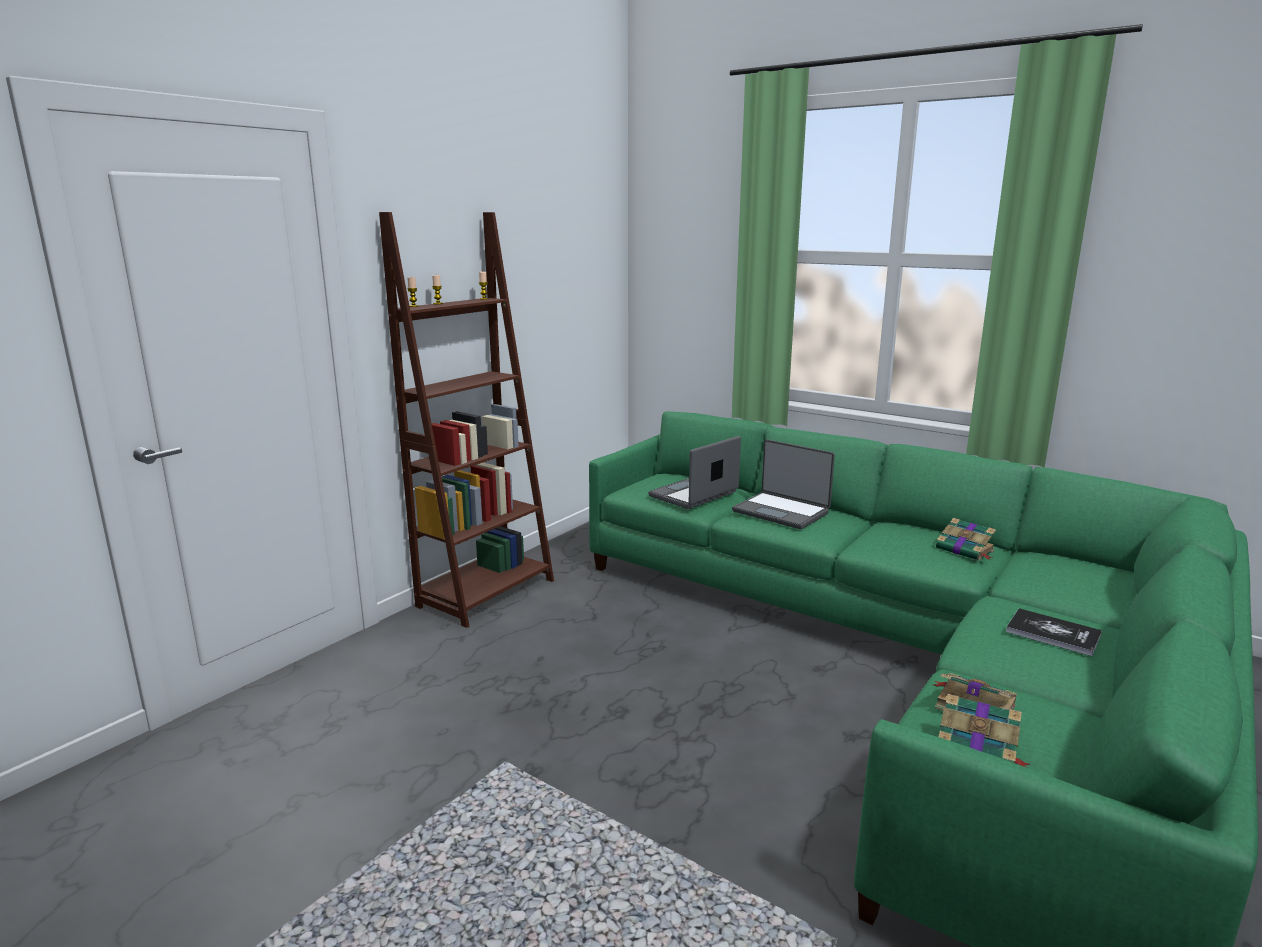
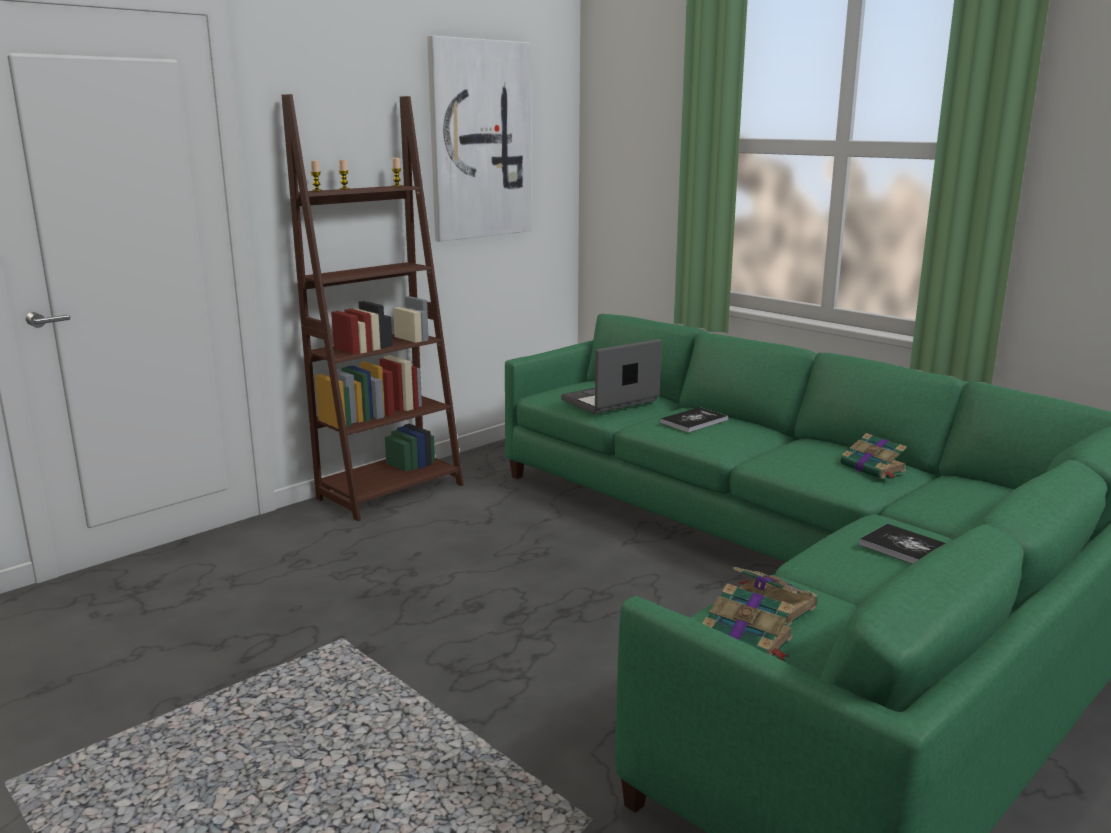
camera: 10 degrees right, 0 degrees up
laptop [732,439,835,529] -> book [660,407,728,433]
none -> picture [427,35,532,241]

